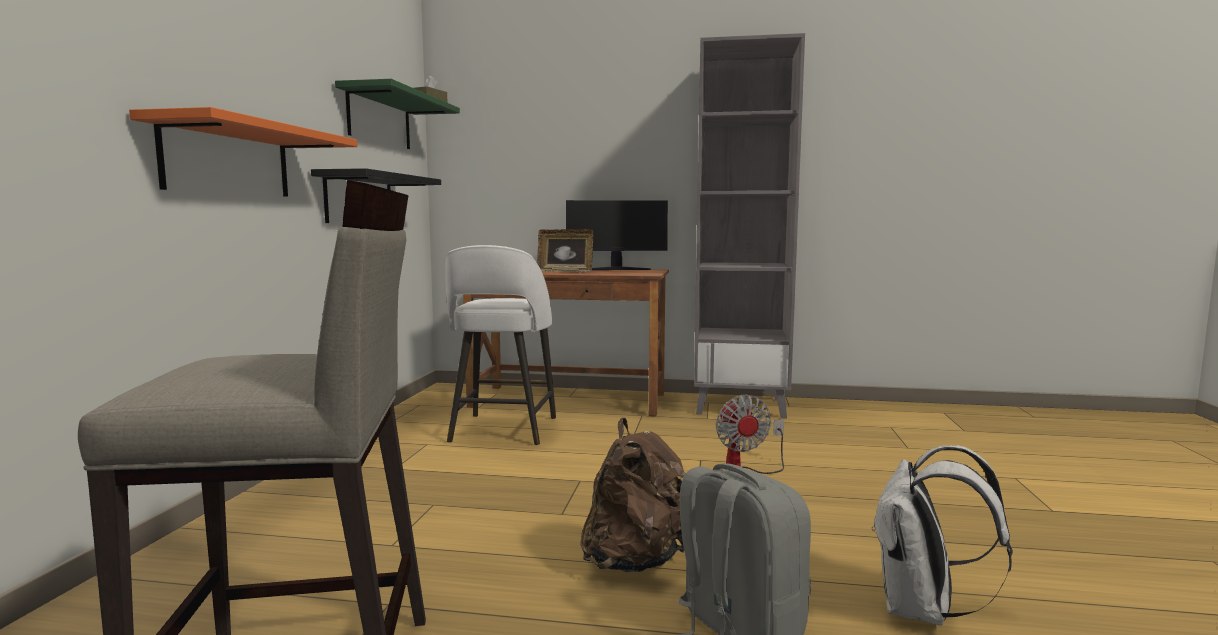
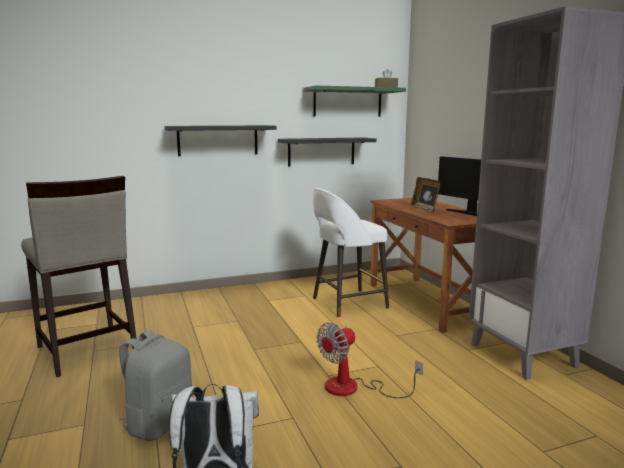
camera: 60 degrees right, 5 degrees up
orange shelf [129,107,358,197] -> black shelf [165,125,277,156]
brown backpack [580,418,685,572] -> none

